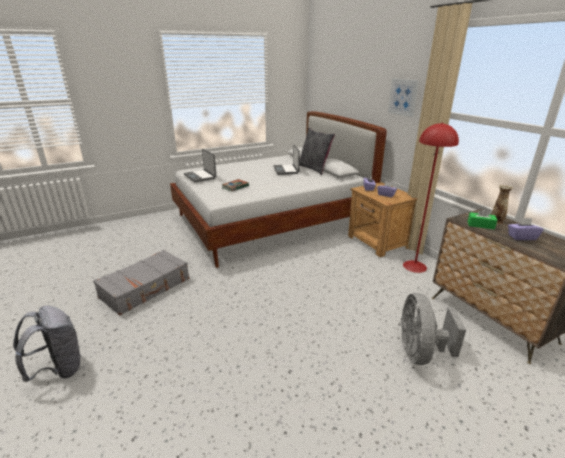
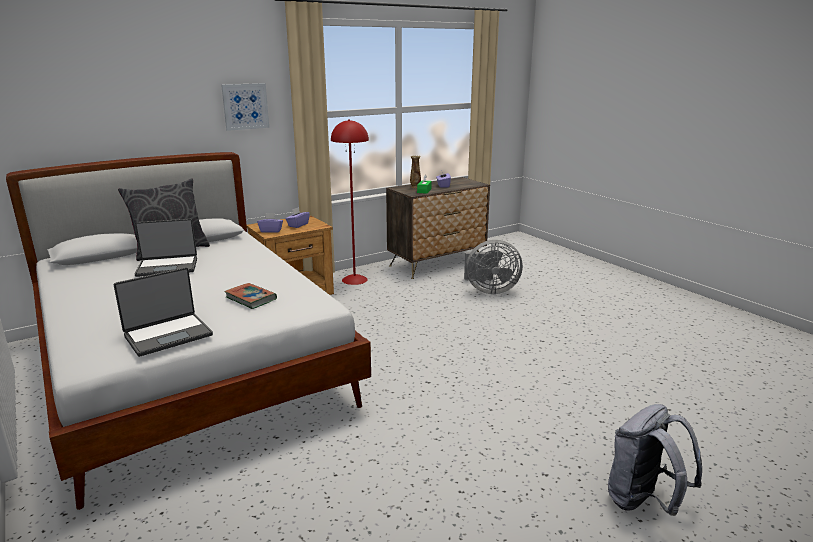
camera: 95 degrees left, 5 degrees down
grey suitcase [93,250,190,316] -> none

